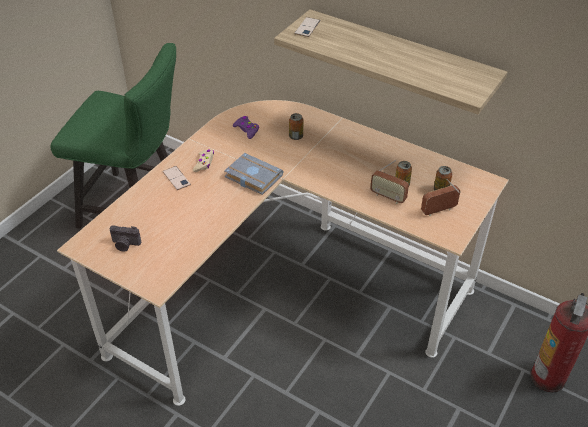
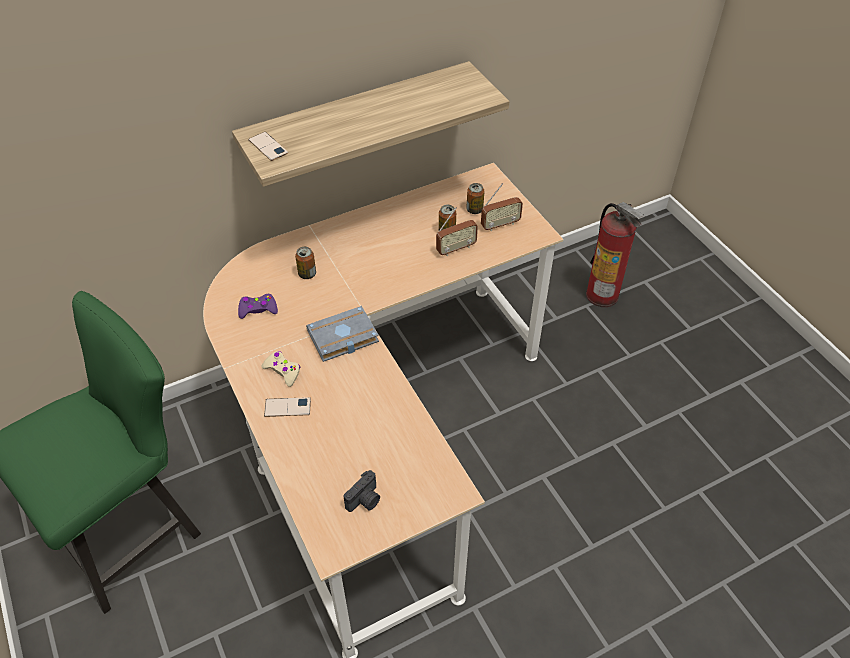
camera: 60 degrees left, 5 degrees up
radio [421,179,461,216] -> radio turned 120 degrees counterclockwise [481,183,523,231]

